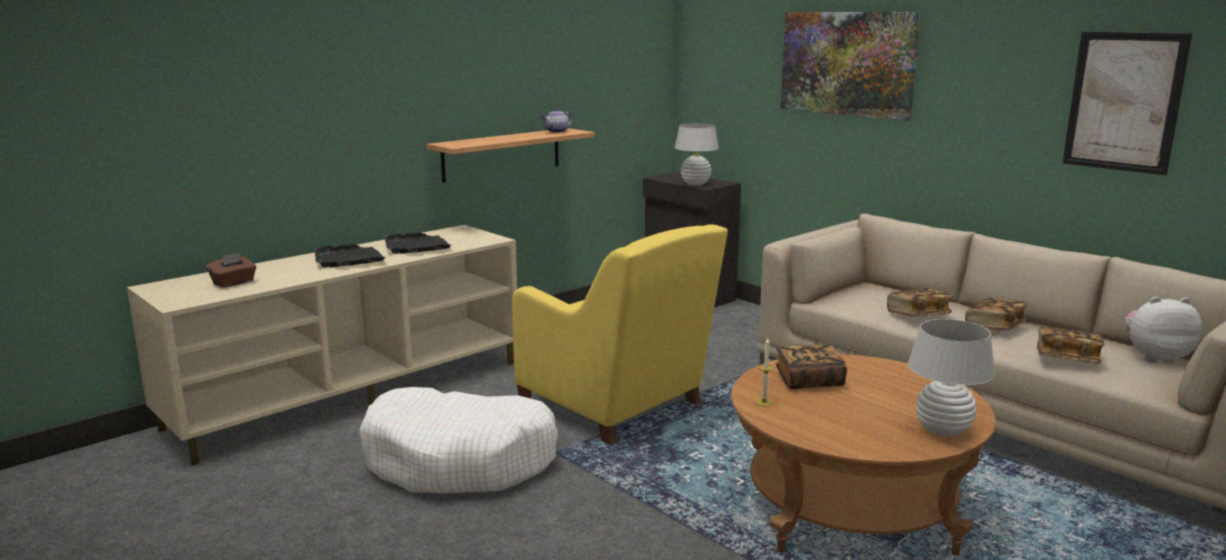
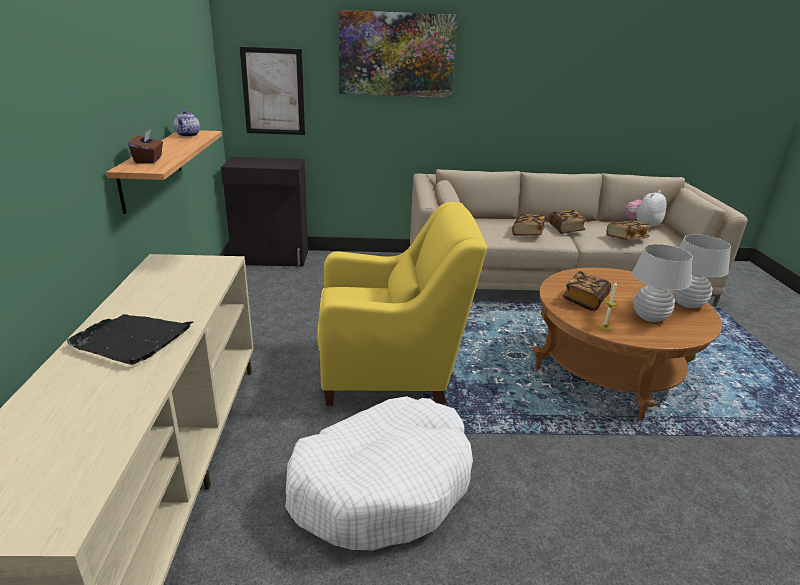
camera: 50 degrees left, 10 degrees up
brown tissue box [207,252,256,288] -> brown tissue box moved to [128,130,163,163]
black tray [384,233,451,254] -> none
white table lamp [675,124,719,186] -> white table lamp moved to [632,244,693,322]
picture [1063,31,1193,175] -> picture moved to [240,47,305,135]

